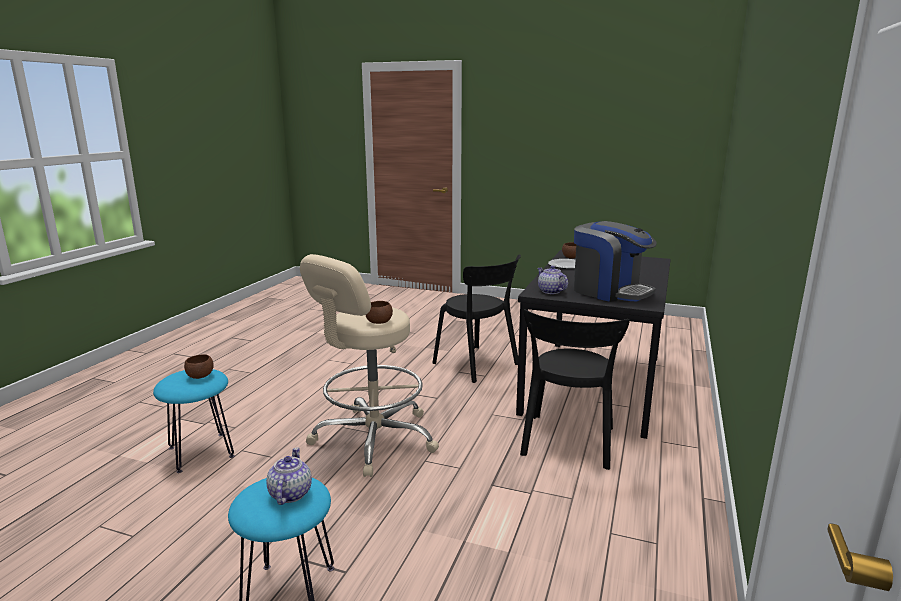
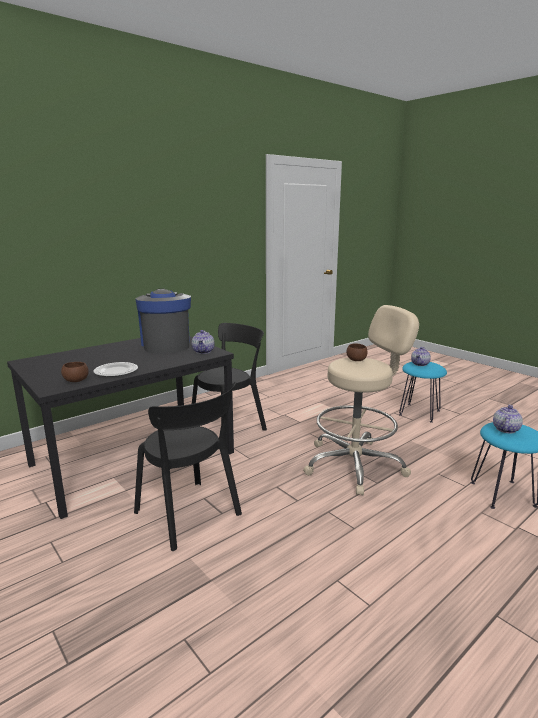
camera: 150 degrees left, 0 degrees up
brown bowl [184,354,214,379] -> teapot [493,405,523,434]
black chair [432,254,521,383] -> black chair turned 150 degrees clockwise [134,381,242,551]

